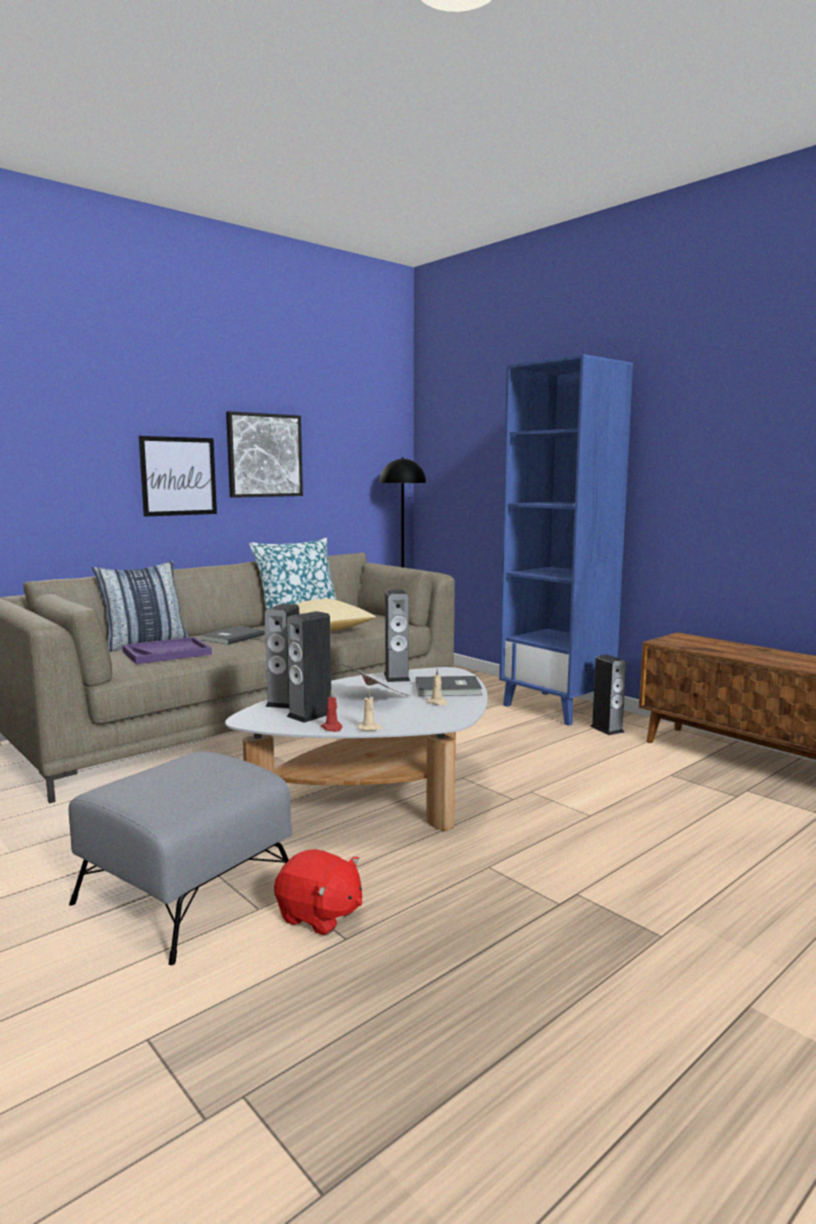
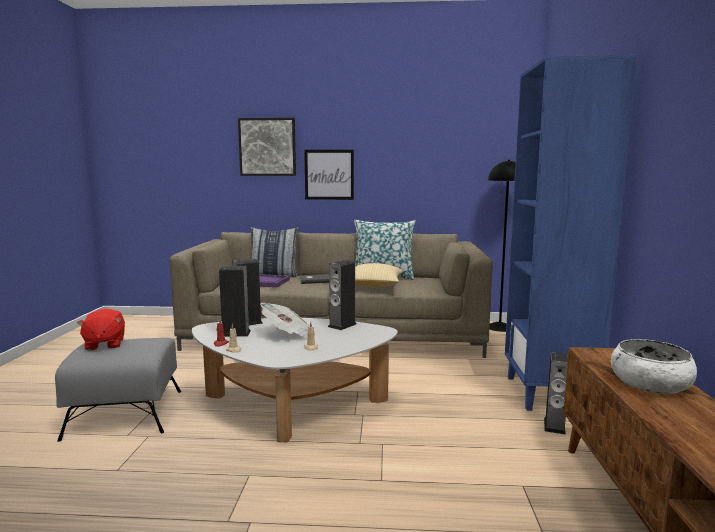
camera: 45 degrees right, 0 degrees up
picture [226,411,303,498] -> picture moved to [238,118,296,176]
red plush toy [274,849,362,935] -> red plush toy moved to [77,309,125,351]
grey book [416,676,482,696] -> none
none -> white bowl [611,339,697,394]

